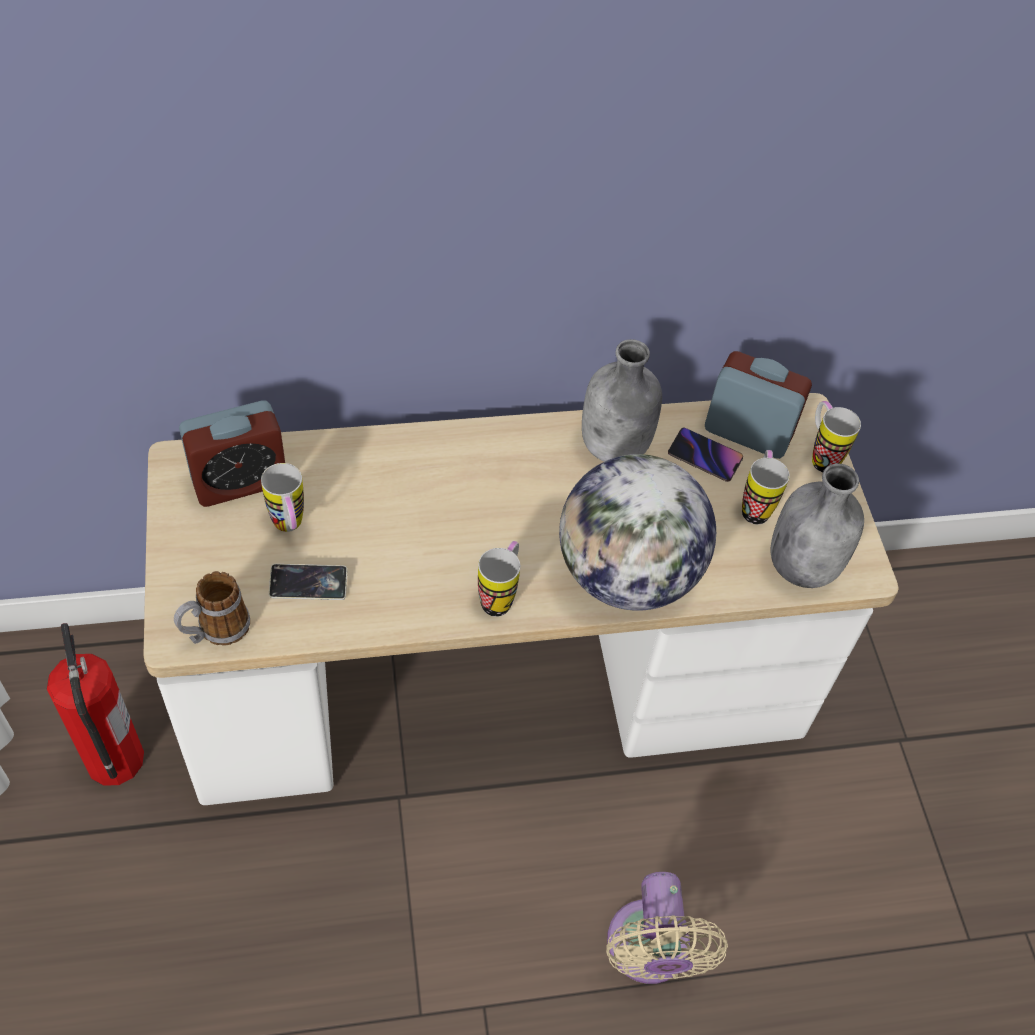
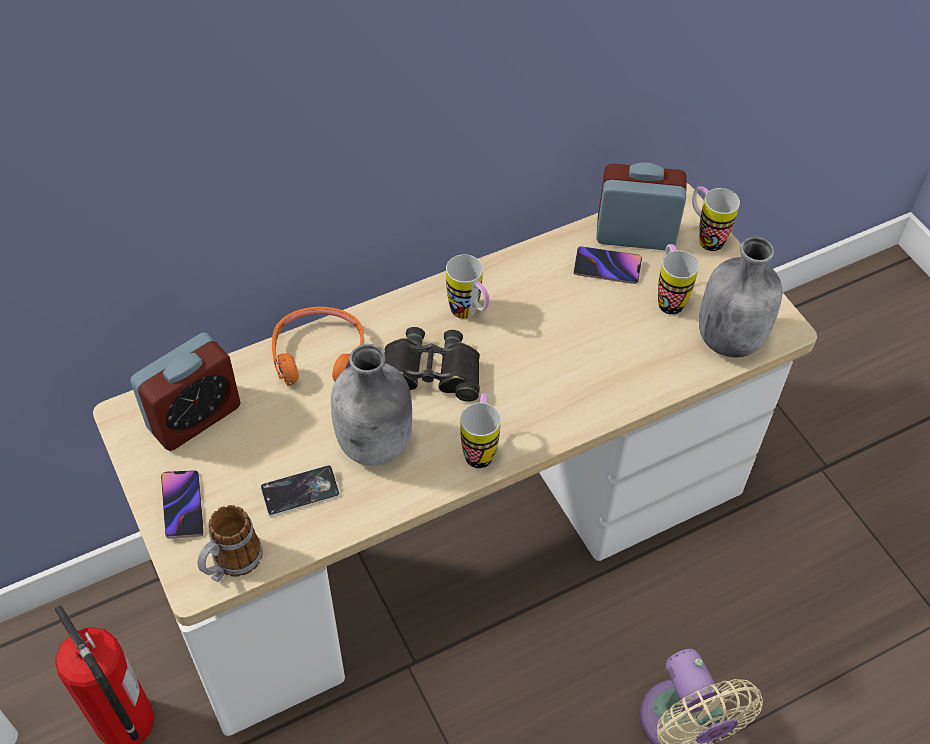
camera: 15 degrees left, 0 degrees up
mug [261,463,304,532] -> mug moved to [446,254,490,319]
globe [559,454,716,611] -> none
grey bottle [582,339,662,462] -> grey bottle moved to [331,344,412,466]
none -> phone [161,470,204,539]
none -> orange headphones [272,307,364,386]
none -> black binoculars [385,327,480,402]

